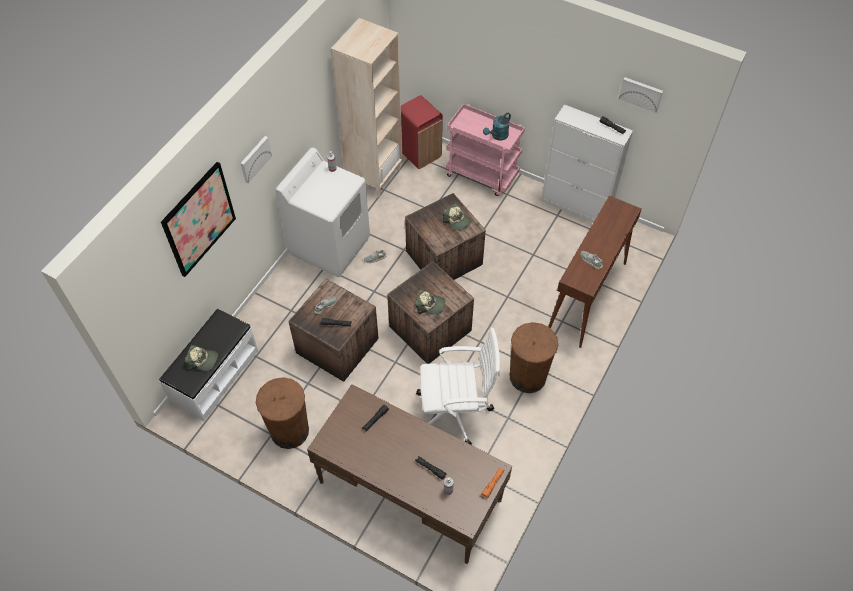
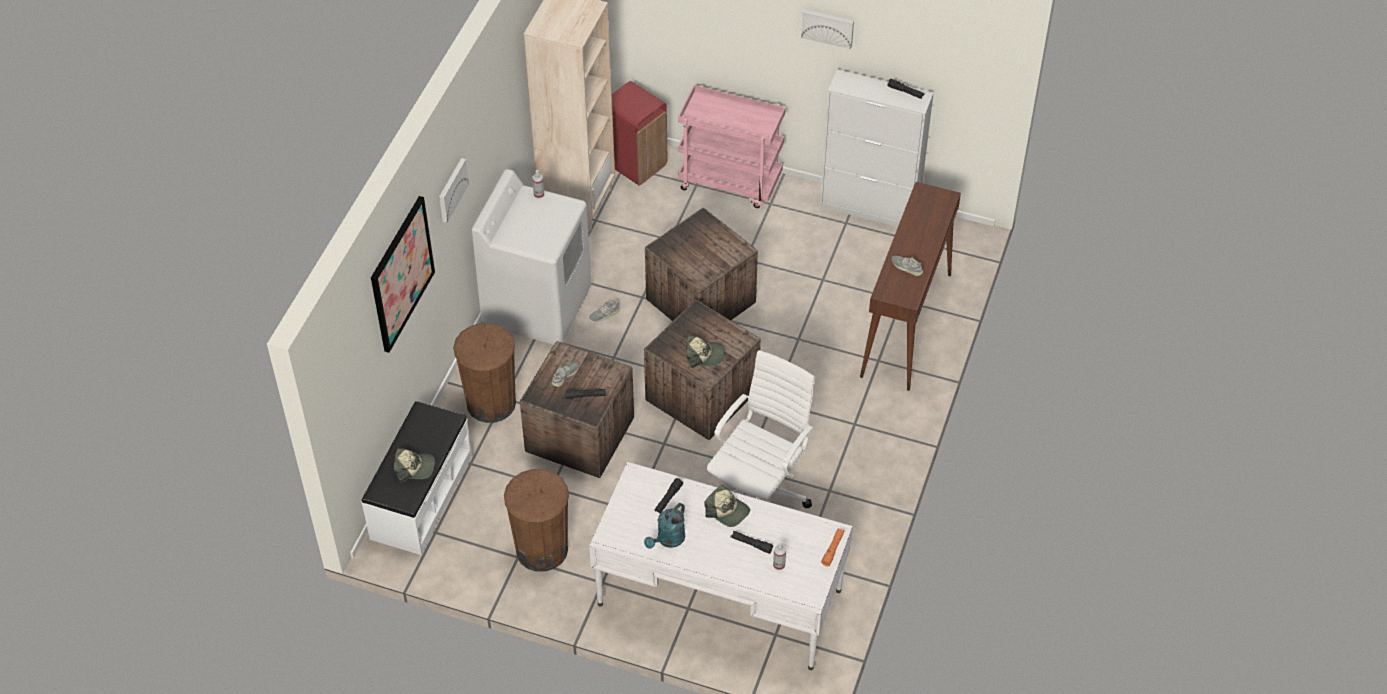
camera: 10 degrees left, 5 degrees down
brown desk [307,384,512,564] -> white desk [589,462,853,670]
white office chair [416,328,500,445] -> white office chair turned 45 degrees counterclockwise [707,350,815,508]
cap [443,204,472,231] -> cap moved to [704,485,750,527]
turquoise watering can [483,113,511,140] -> turquoise watering can moved to [644,503,685,549]
brown trash can [509,322,558,393] -> brown trash can moved to [453,323,516,423]
picture [619,77,663,113] -> picture moved to [801,9,854,49]

